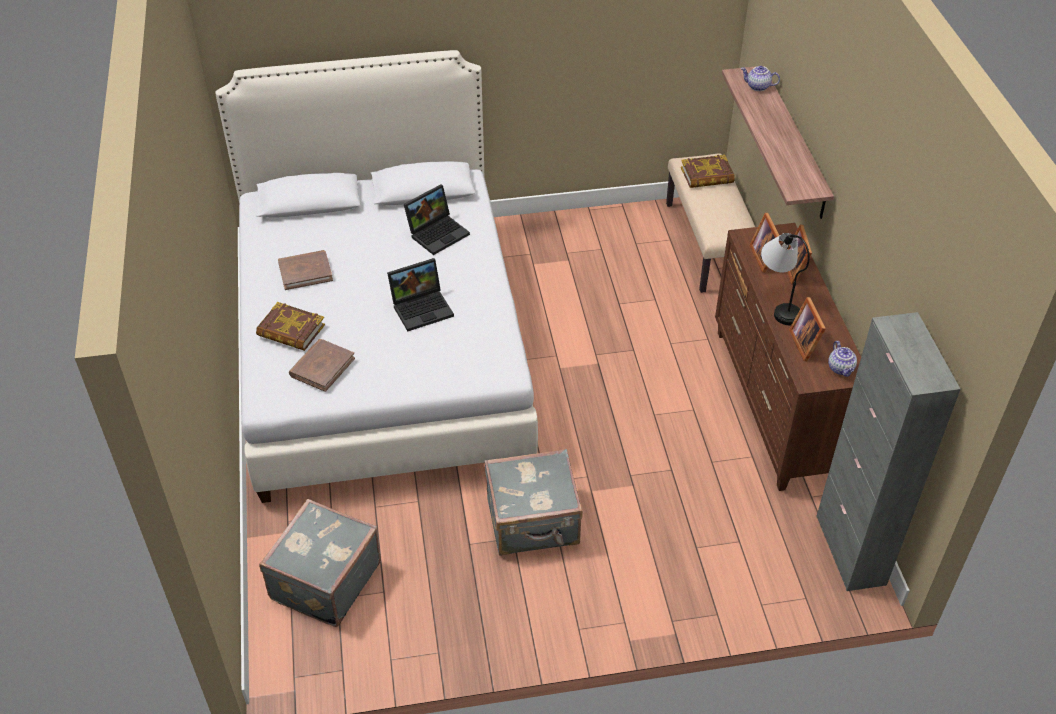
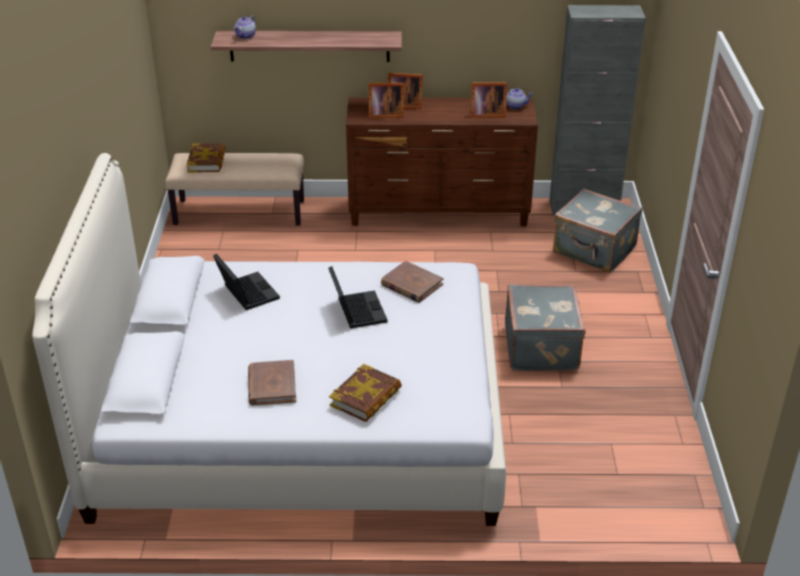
camera: 80 degrees left, 10 degrees down
grey suitcase [259,499,381,627] -> grey suitcase moved to [553,189,642,273]
brown book [289,339,355,392] -> brown book moved to [381,261,443,303]
table lamp [761,233,810,325] -> none

